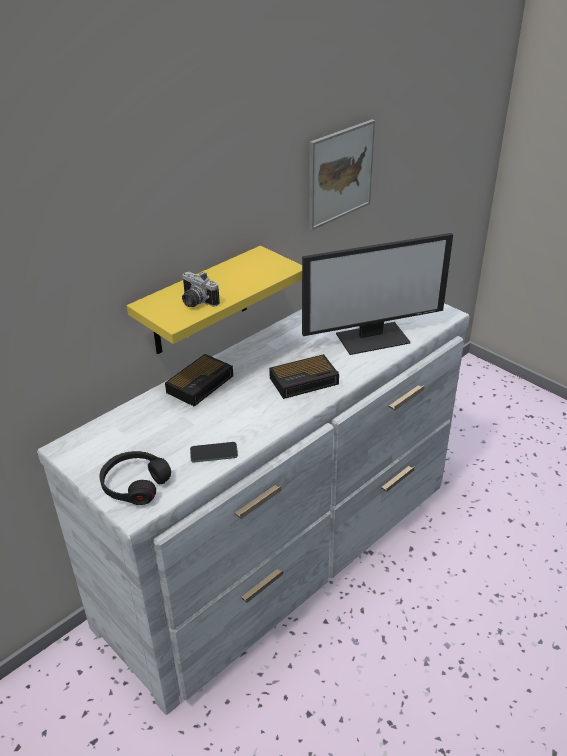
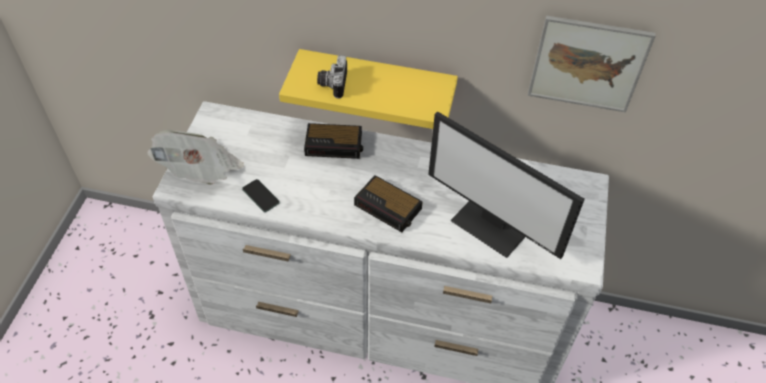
camera: 55 degrees right, 15 degrees up
black headphones [99,451,171,505] -> newspaper [147,129,244,185]

